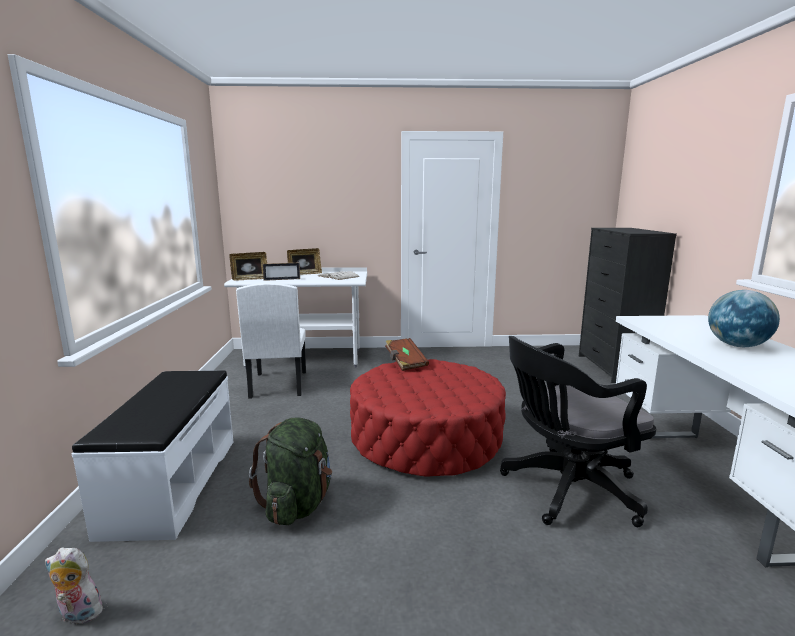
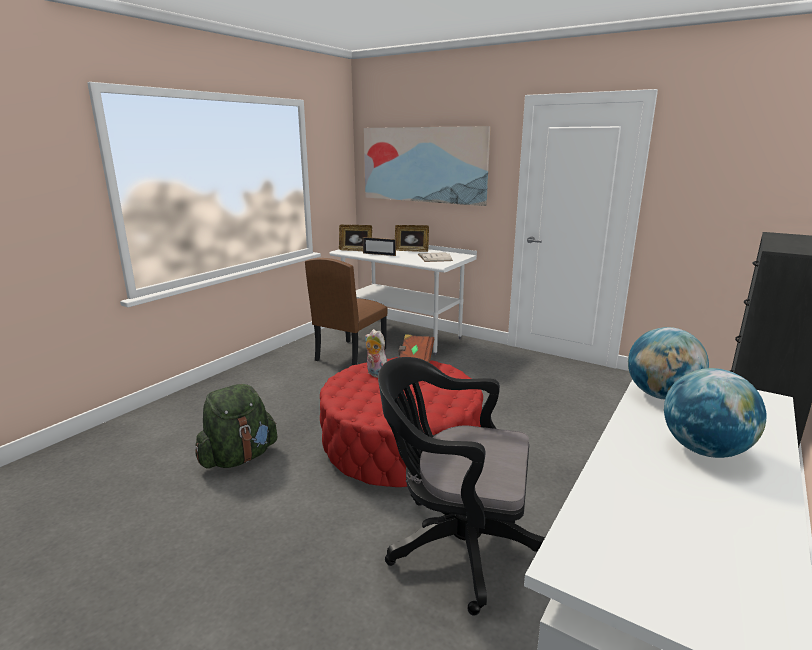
camera: 35 degrees right, 5 degrees up
plush toy [45,547,103,624] -> plush toy moved to [365,329,387,378]
white bench [72,370,233,542] -> none
white chair [236,283,306,399] -> brown chair [305,258,388,365]
none -> picture [364,126,491,206]
none -> globe [628,327,709,400]

